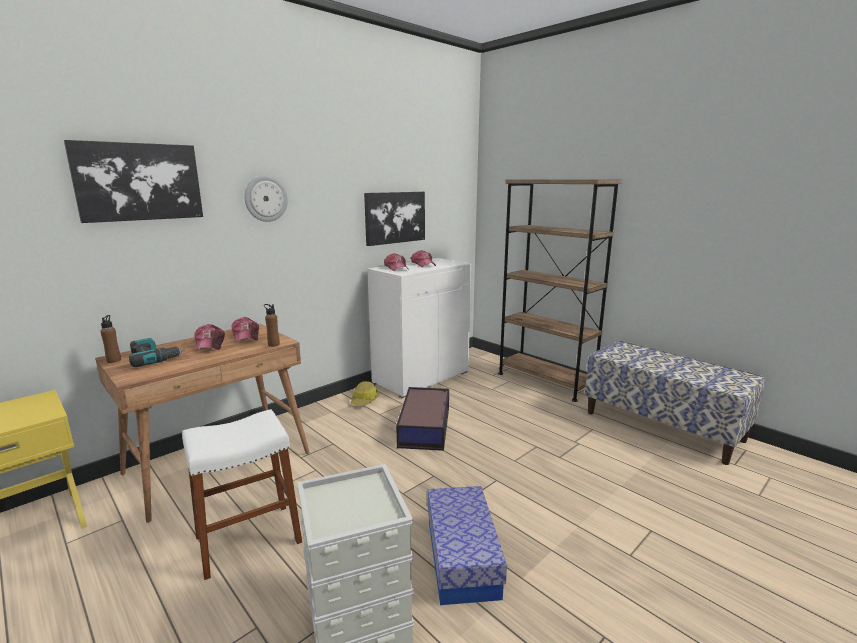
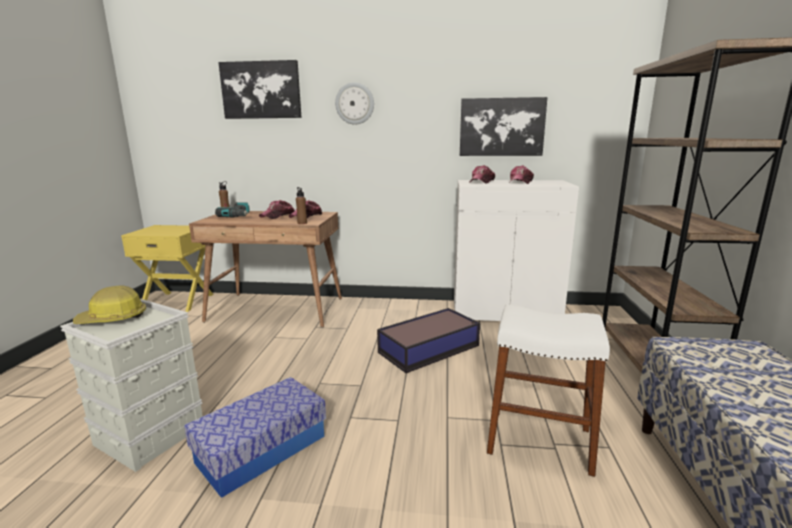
camera: 50 degrees right, 0 degrees up
white stool [182,409,302,580] -> white stool moved to [487,304,610,477]
hard hat [351,381,379,406] -> hard hat moved to [73,285,146,324]

